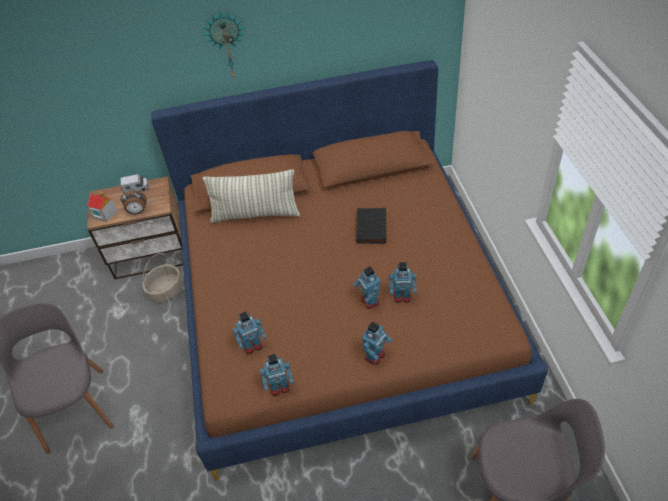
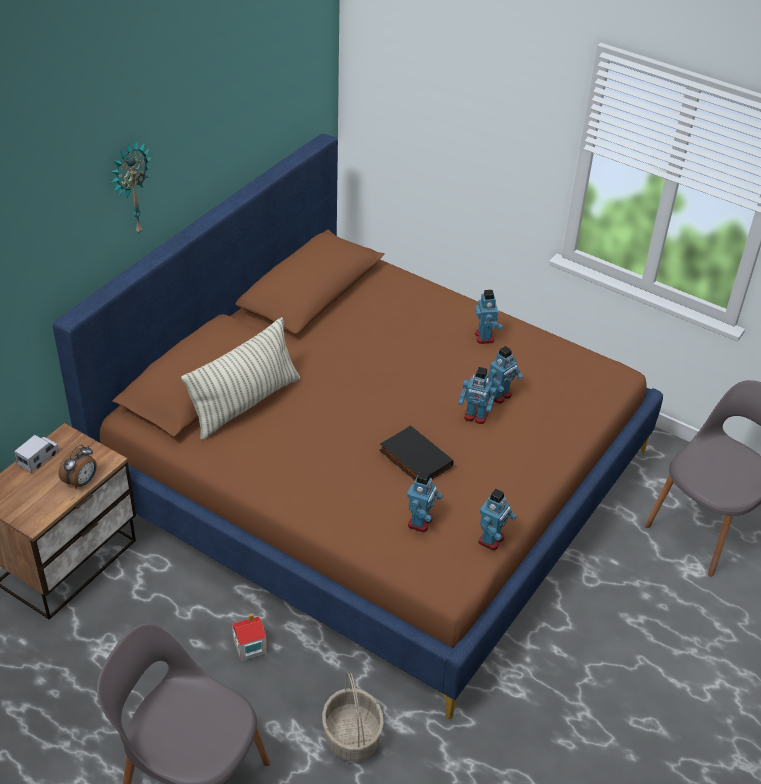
camera: 50 degrees left, 5 degrees down
toy house [87,192,117,222] -> toy house moved to [232,614,267,661]
basket [142,253,182,303] -> basket moved to [322,673,384,761]
black book [356,208,386,244] -> black book moved to [379,425,453,480]
toy robot [362,322,392,365] -> toy robot moved to [475,290,503,344]

